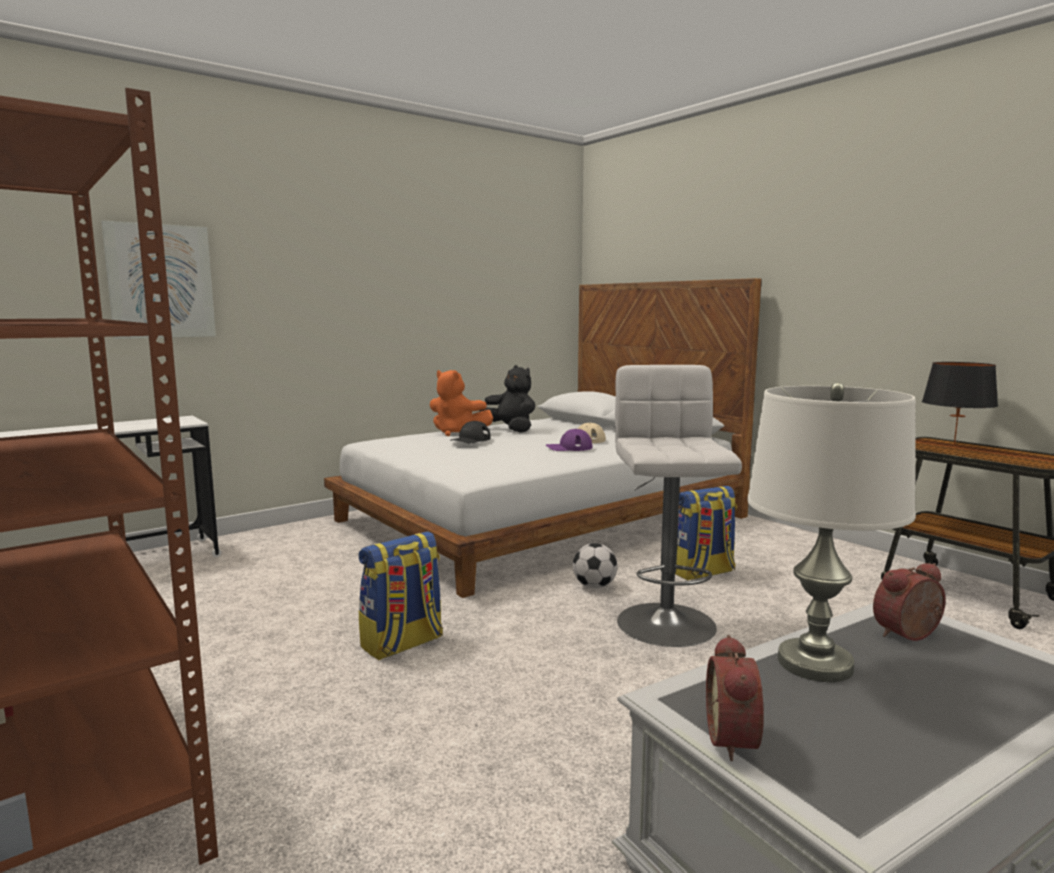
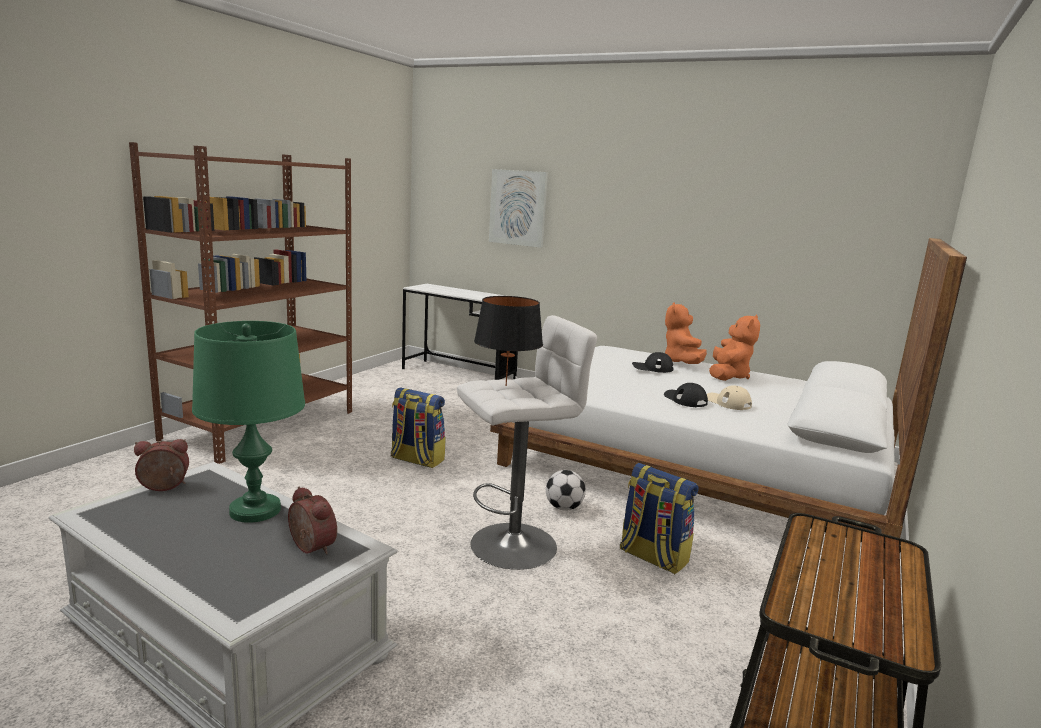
camera: 65 degrees right, 5 degrees up
black plush toy [479,365,535,432] -> orange plush toy [709,314,760,381]
purple cap [546,429,593,451] -> black cap [664,383,708,407]
white table lamp [747,382,916,682] -> green table lamp [192,321,305,523]
black table lamp [922,362,998,446] -> black table lamp moved to [474,296,543,386]

